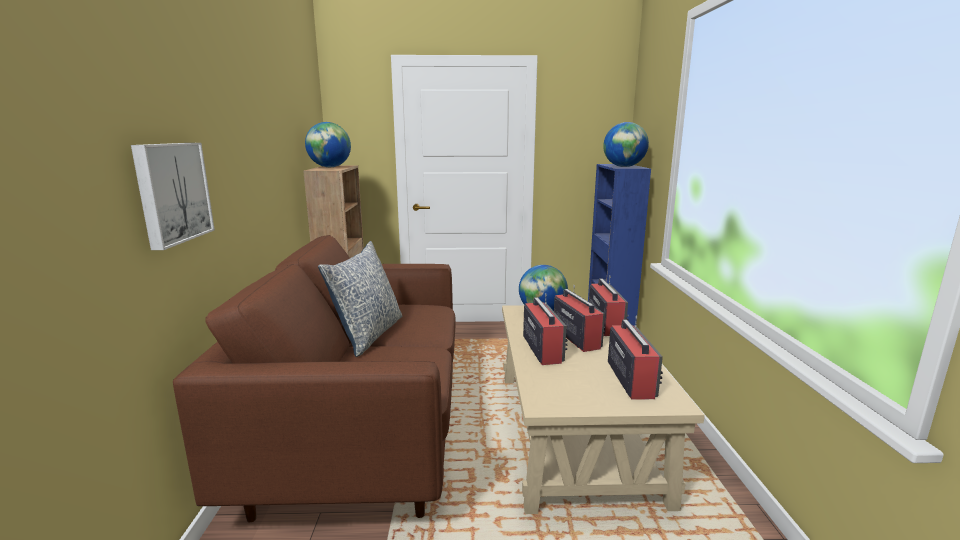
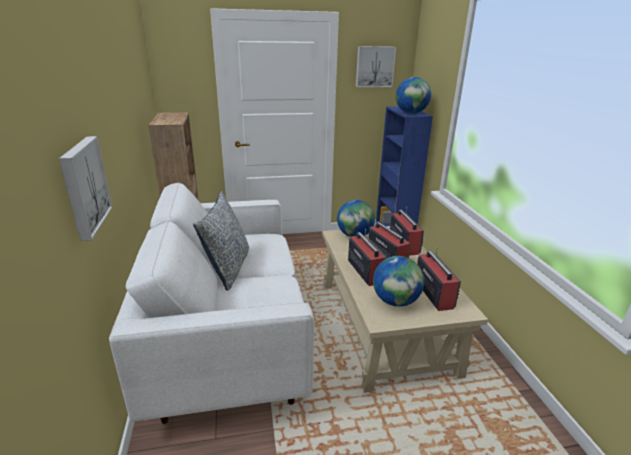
camera: 10 degrees left, 10 degrees up
brown sofa [173,235,456,522] -> white sofa [109,182,314,424]
globe [305,122,351,167] -> globe moved to [373,256,424,307]
none -> picture [356,46,396,87]

